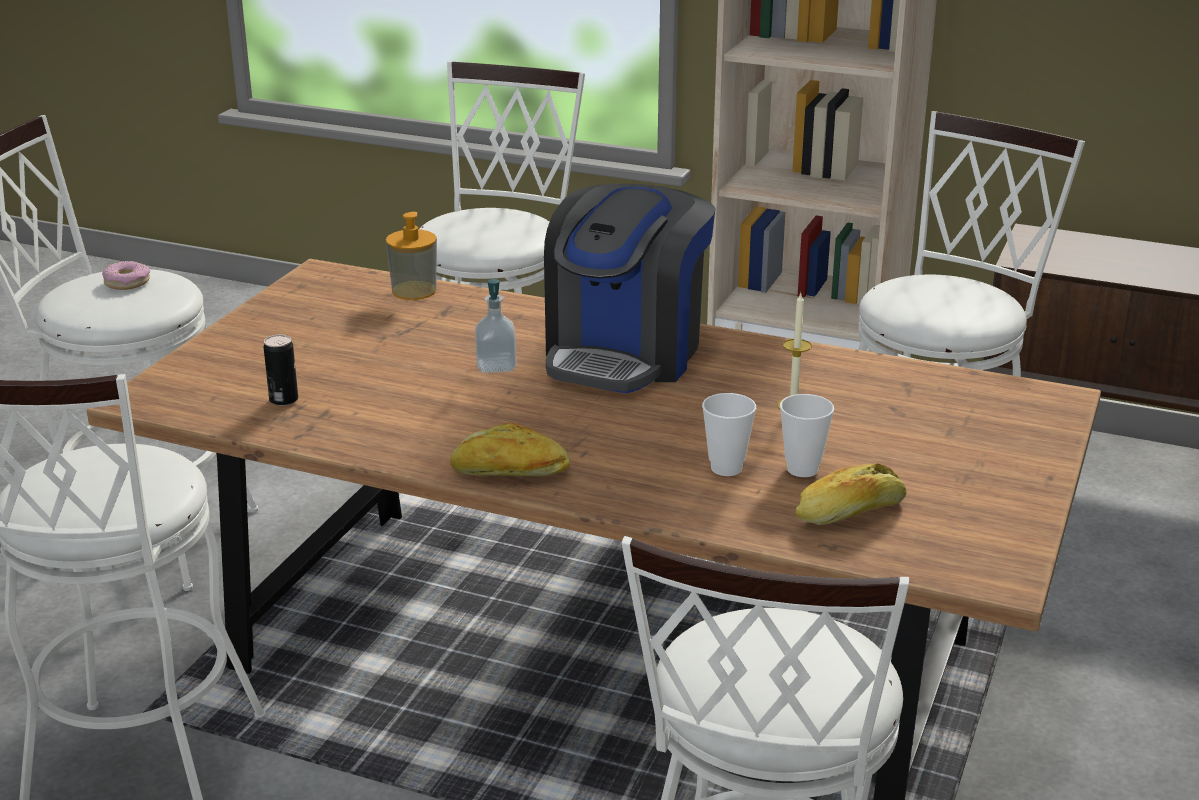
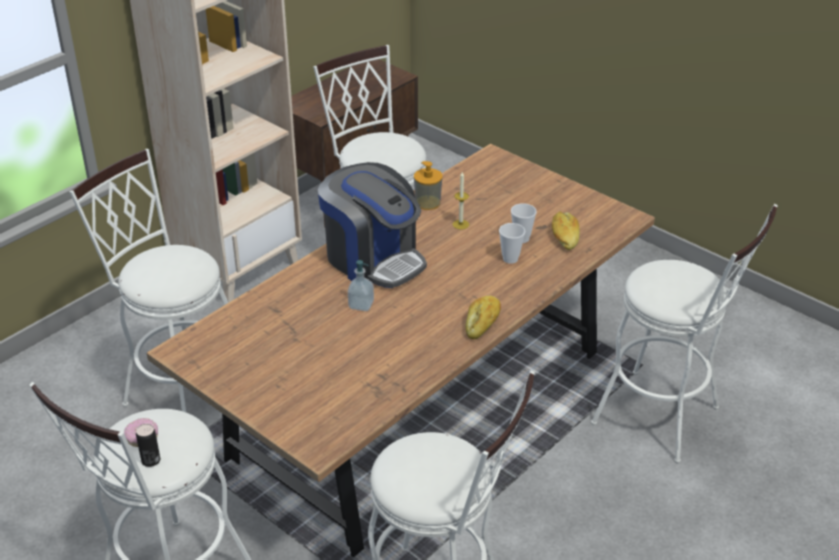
camera: 70 degrees left, 10 degrees up
can [264,335,298,406] -> can moved to [136,423,160,467]
soap dispenser [386,212,437,300] -> soap dispenser moved to [414,161,443,210]

